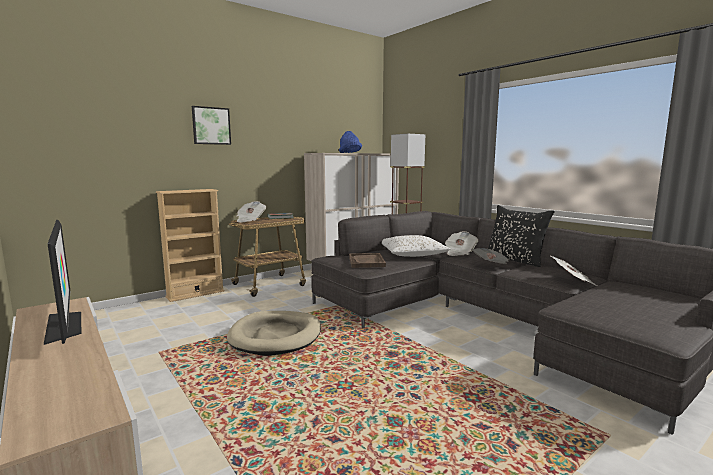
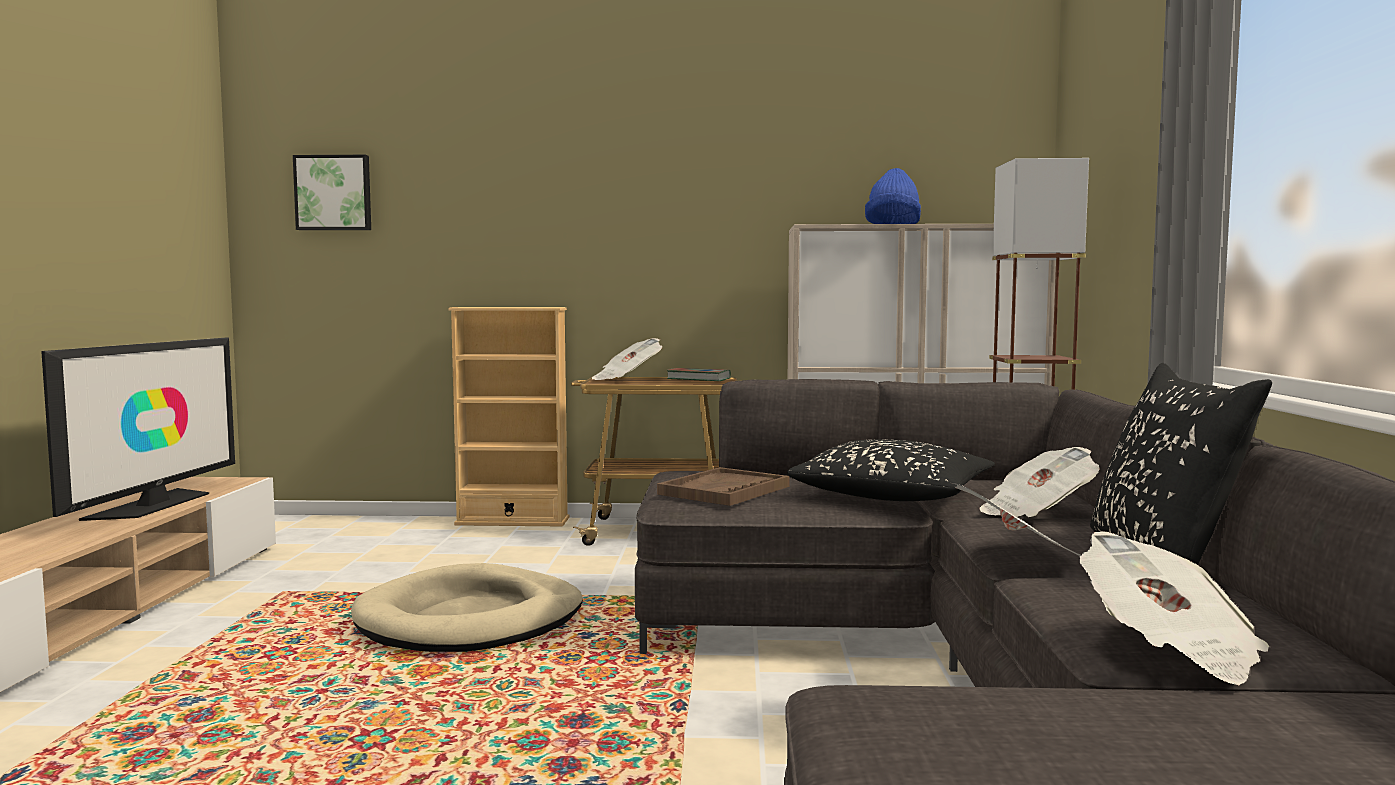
camera: 40 degrees right, 5 degrees down
picture [192,106,231,145] -> picture moved to [293,155,371,230]
white pillow [382,235,450,257] -> black pillow [787,439,995,501]

